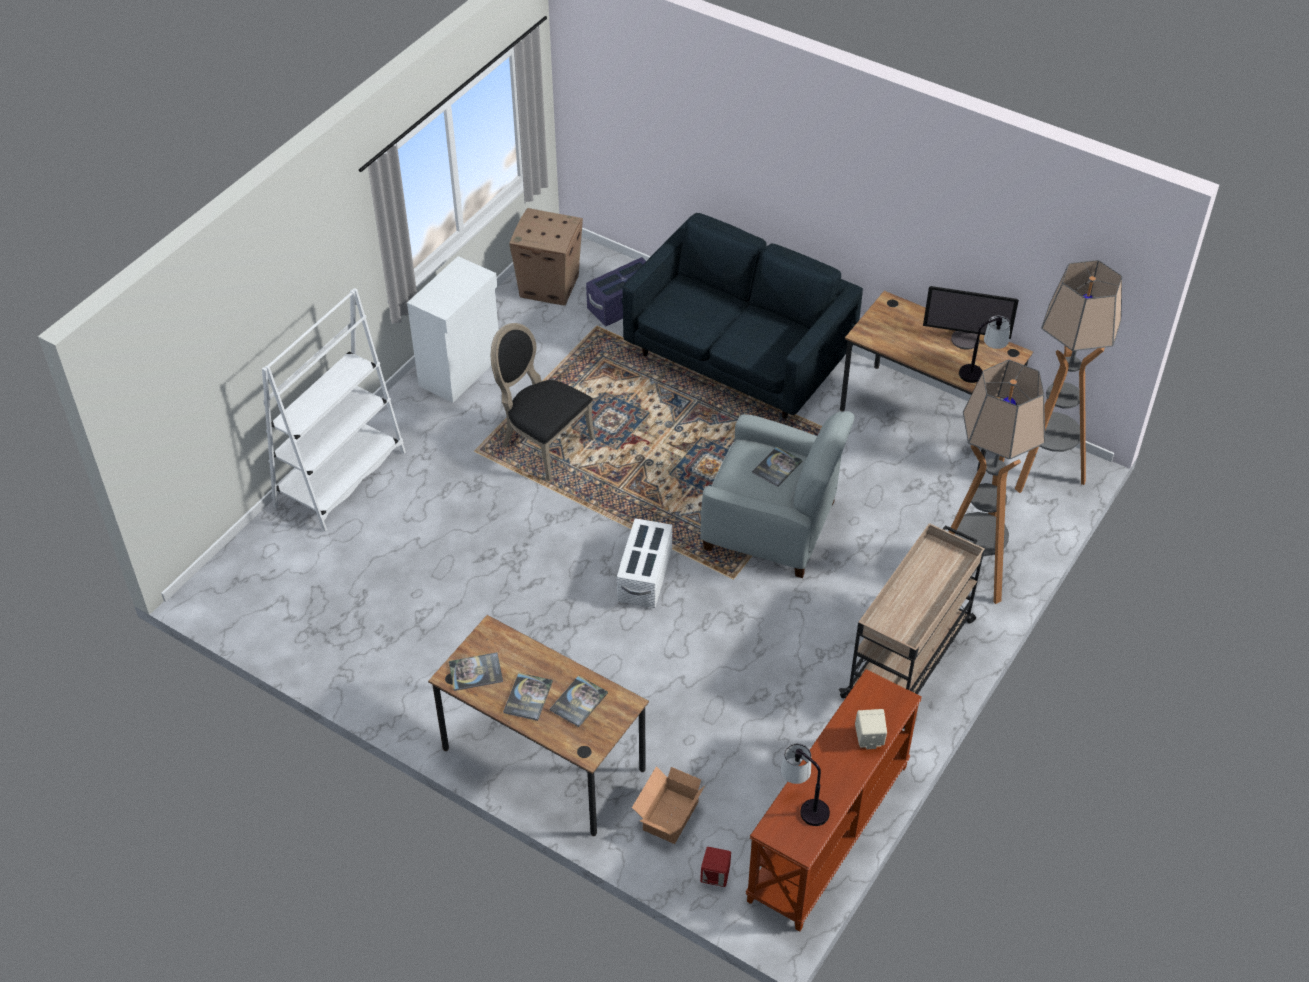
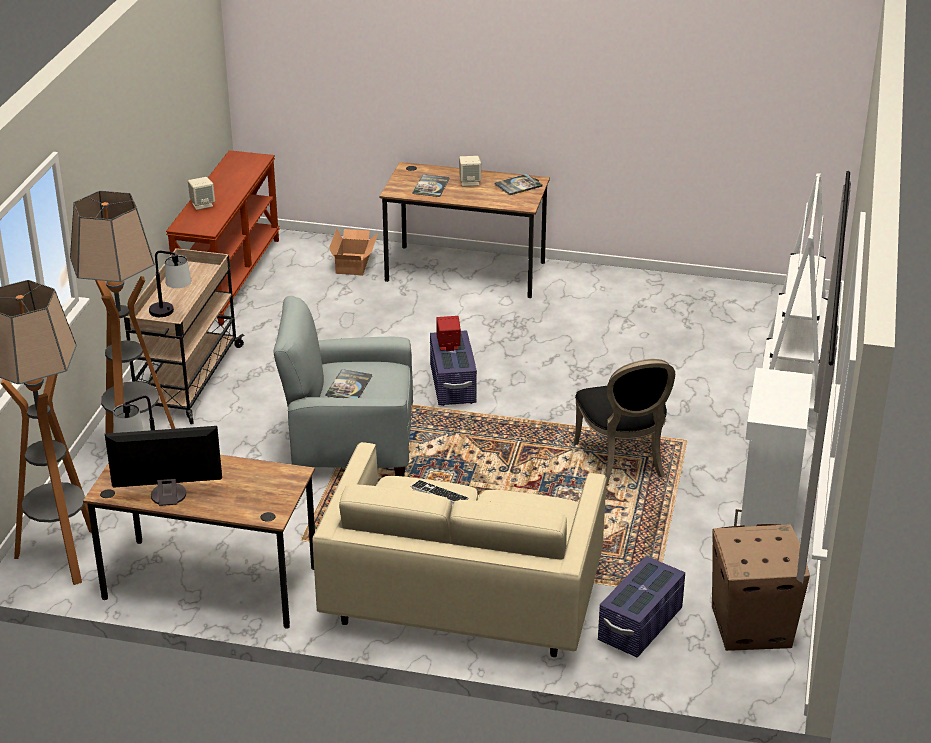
camera: 160 degrees right, 15 degrees down
black chair [491,323,595,482] -> black chair turned 60 degrees clockwise [574,359,675,486]
book [503,673,553,721] -> beige speaker [459,156,481,186]
white storage box [617,518,672,608] -> purple storage box [430,330,477,406]
blue sofa [623,213,863,419] -> beige sofa [313,442,607,657]
red speaker [700,847,731,887] -> red speaker moved to [436,316,461,351]
table lamp [781,743,830,826] -> table lamp moved to [149,251,191,317]
none -> keyboard [410,480,469,504]

